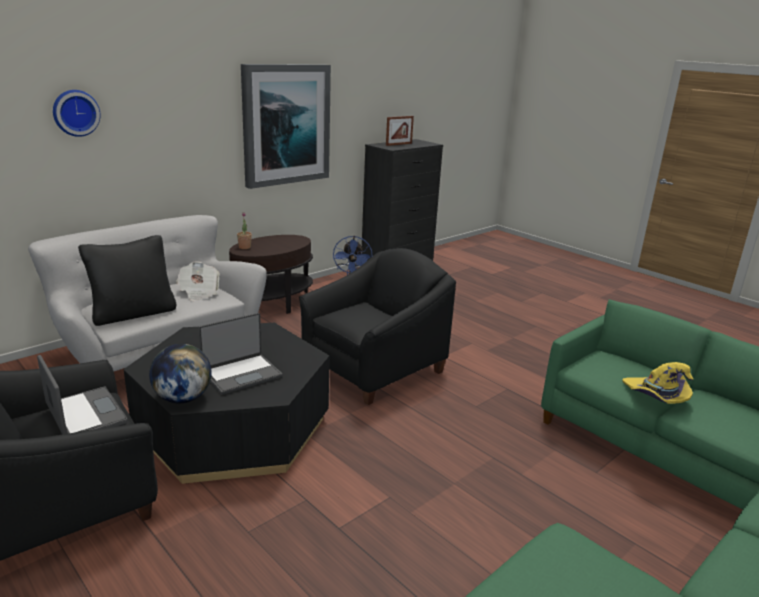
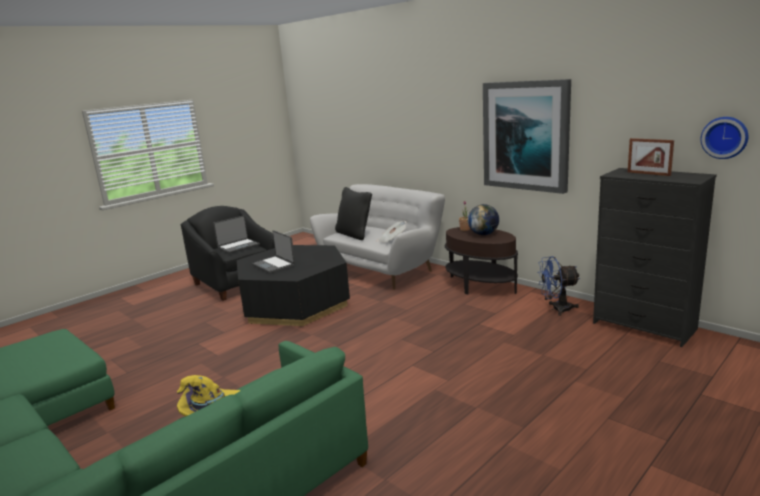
camera: 90 degrees right, 5 degrees down
wall clock [53,90,101,137] -> wall clock moved to [701,117,748,159]
globe [149,344,212,403] -> globe moved to [468,204,499,235]
black armchair [299,248,456,405] -> none

